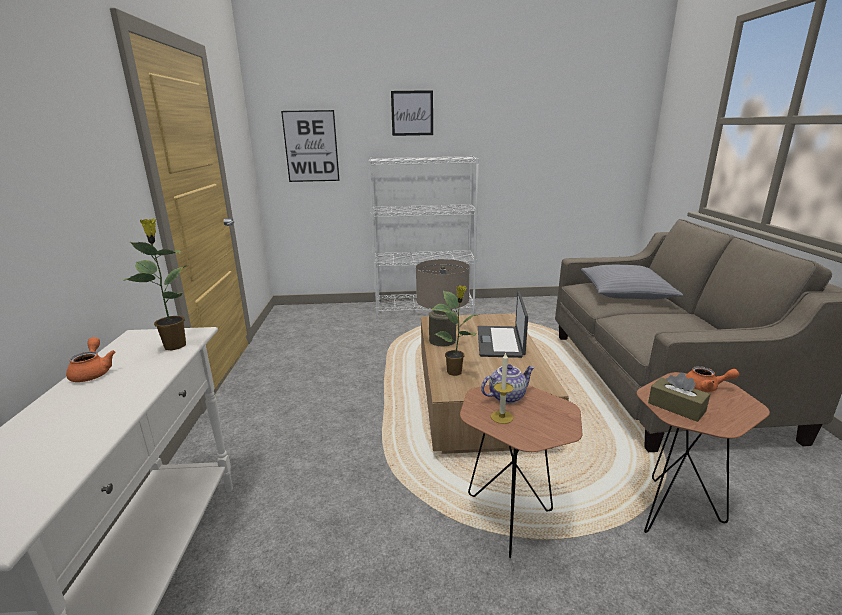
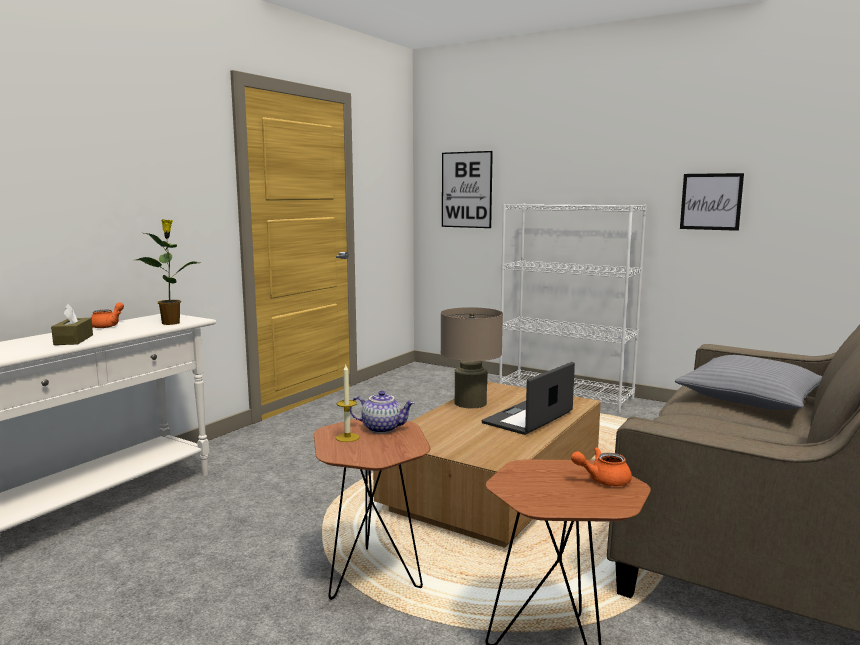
camera: 35 degrees right, 10 degrees down
picture [391,90,433,136] -> picture moved to [680,173,744,231]
potted plant [432,285,476,376] -> none
brown tissue box [648,373,710,422] -> brown tissue box moved to [51,304,93,345]
orange teapot [686,366,740,392] -> orange teapot turned 120 degrees clockwise [571,447,632,486]

